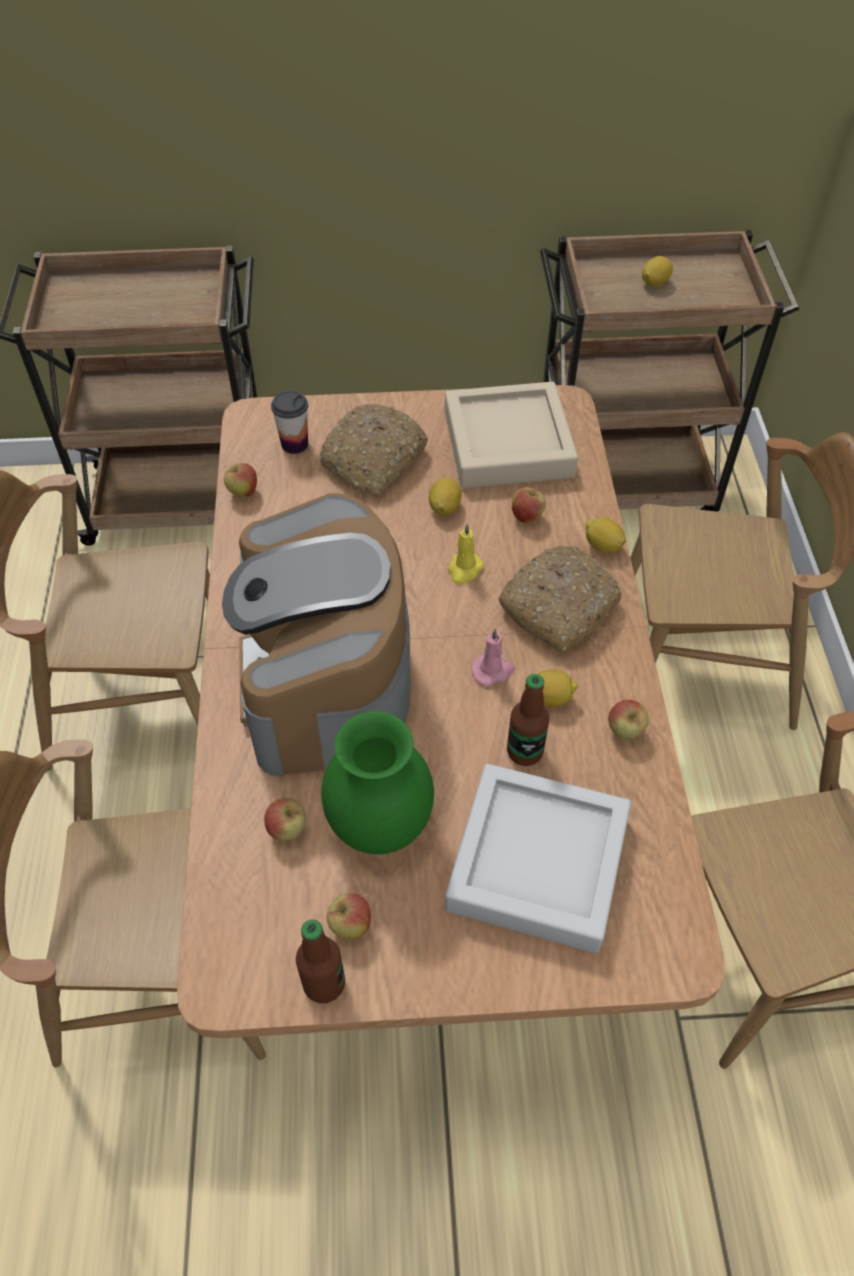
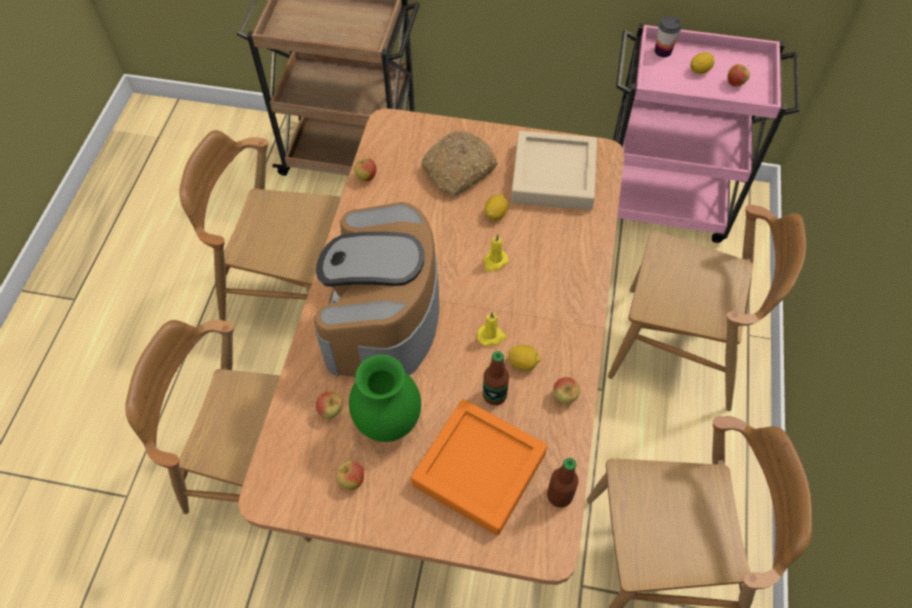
camera: 15 degrees right, 5 degrees up
cup [271,390,308,454] -> cup moved to [655,16,682,57]
bottle [296,919,345,1003] -> bottle moved to [547,458,579,508]
grey tray [445,764,631,953] -> orange tray [411,399,547,536]
pink candle [471,628,515,686] -> yellow candle [477,312,507,346]
bread [498,545,622,652] -> none
apple [512,487,546,523] -> apple moved to [728,64,750,87]
brown cart [540,230,799,512] -> pink cart [613,23,800,243]
lemon [586,517,626,553] -> none

